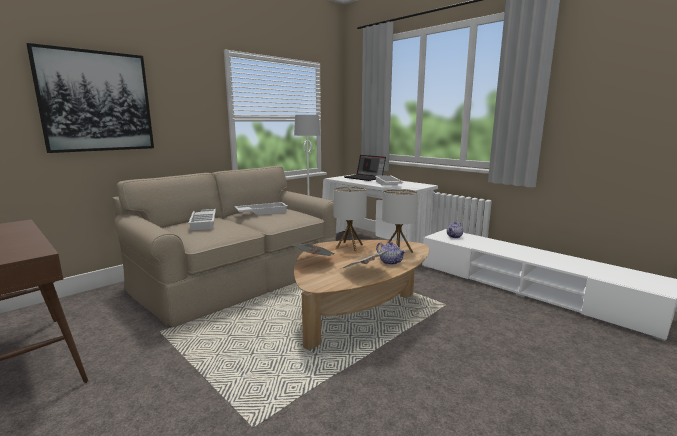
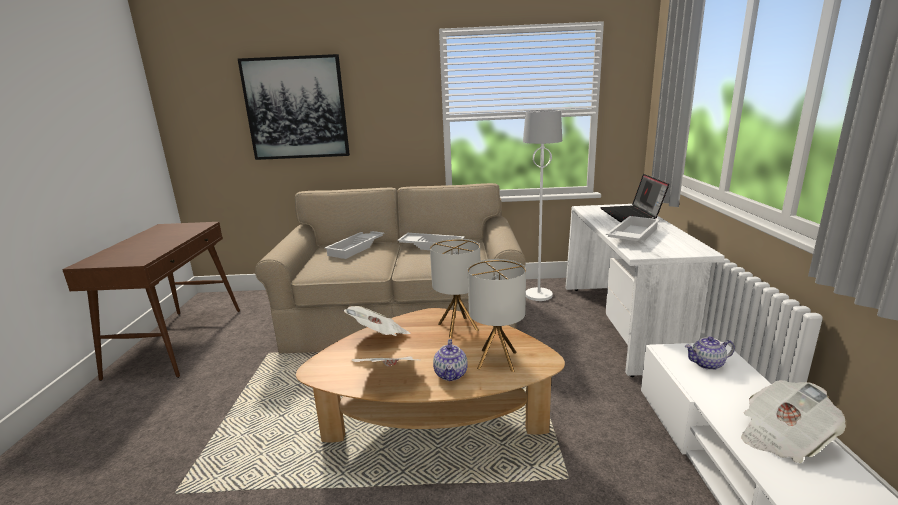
camera: 45 degrees right, 5 degrees up
none -> newspaper [741,380,846,463]

